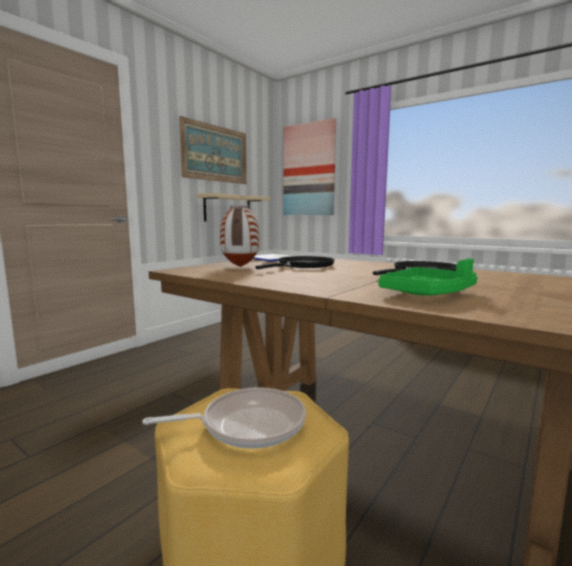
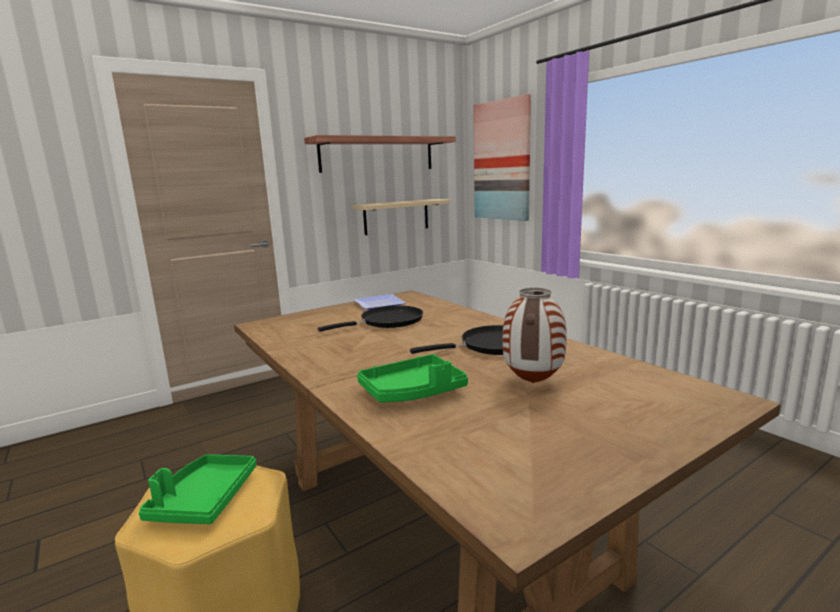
camera: 20 degrees right, 5 degrees up
frying pan [142,387,306,449] -> green tray [139,454,256,524]
picture [179,116,247,184] -> shelf [304,135,456,173]
vase [220,205,260,267] -> vase moved to [503,288,567,383]

